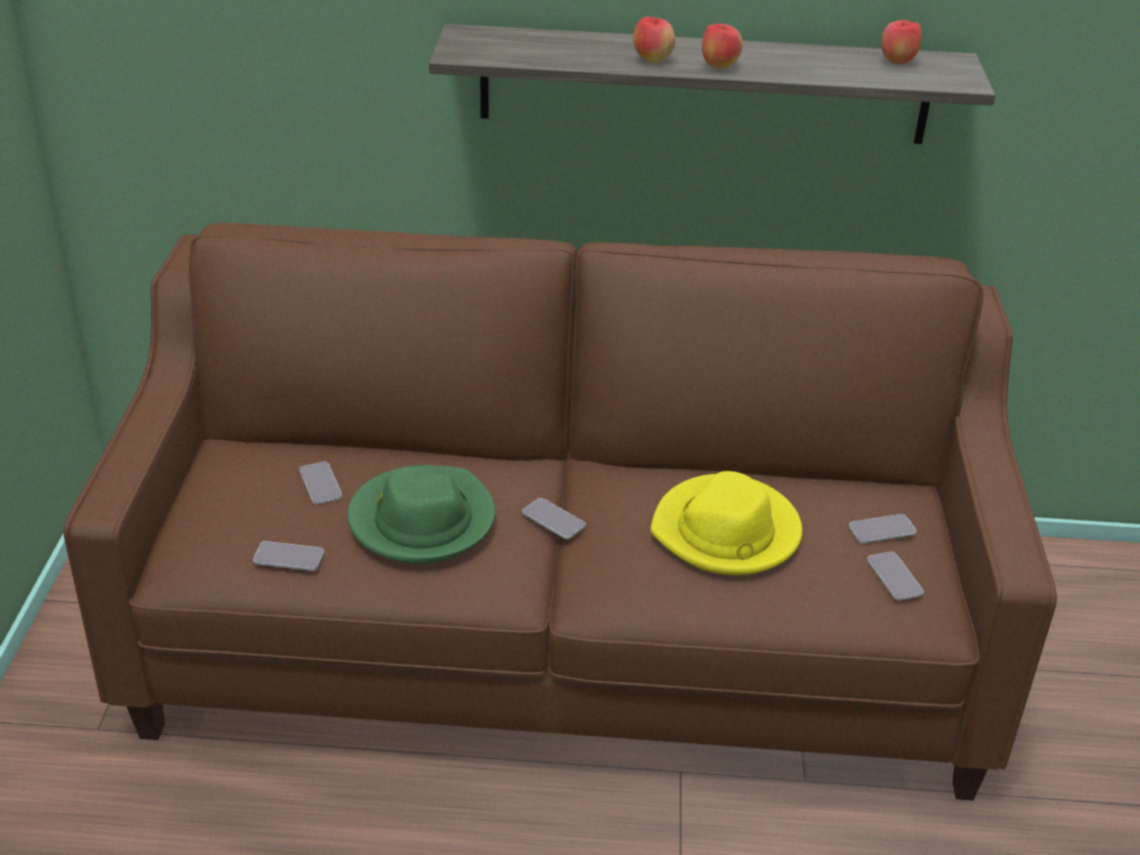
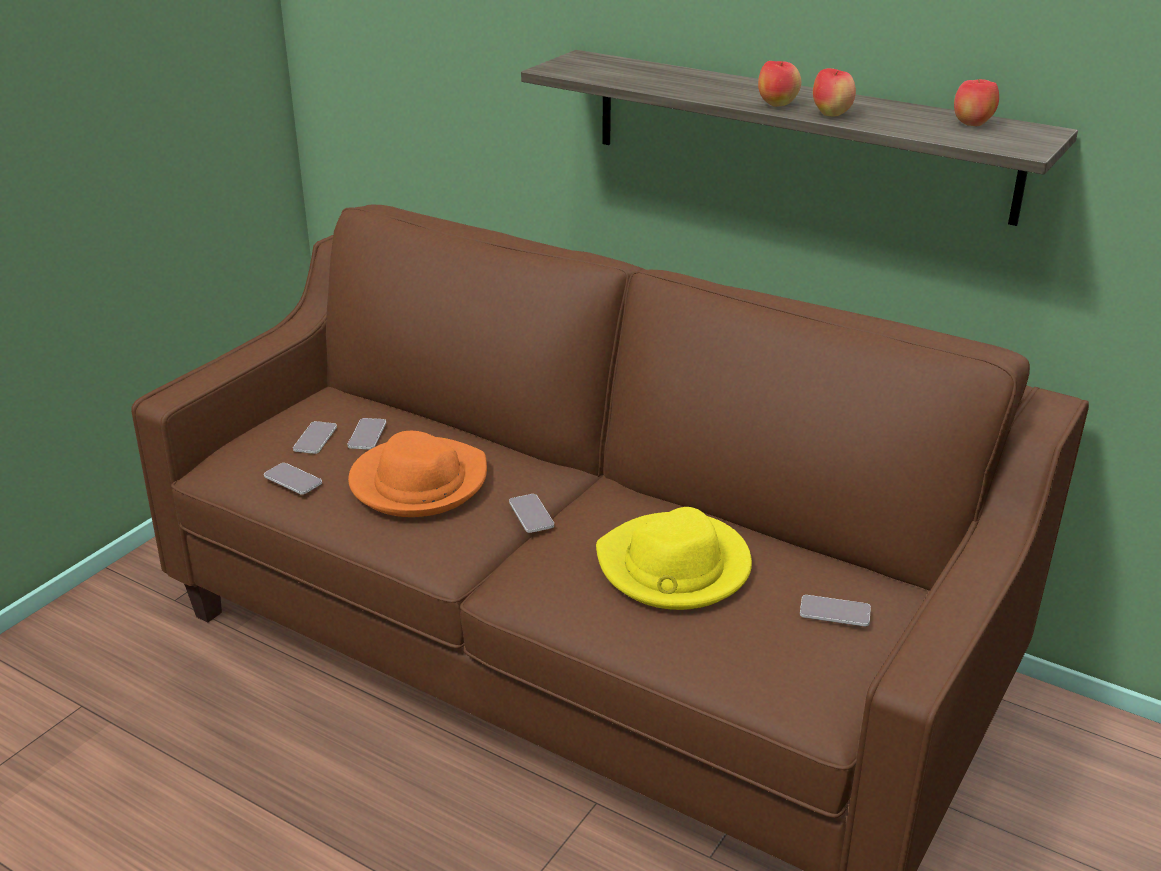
camera: 30 degrees right, 5 degrees down
green hat [347,465,495,564] -> orange hat [348,431,487,517]
apple [633,17,675,63] -> apple moved to [813,68,856,117]
phone [867,552,924,601] -> phone moved to [293,421,337,454]

